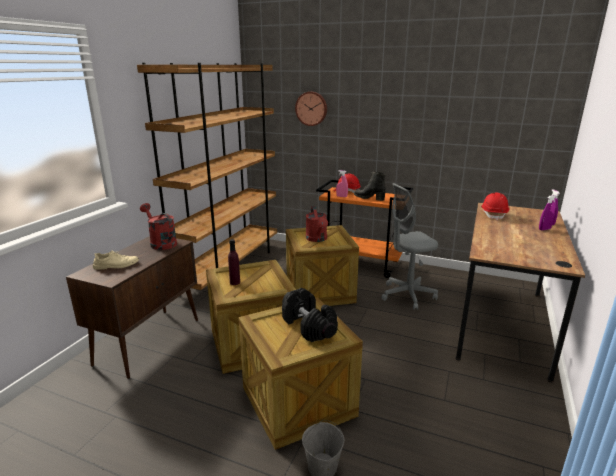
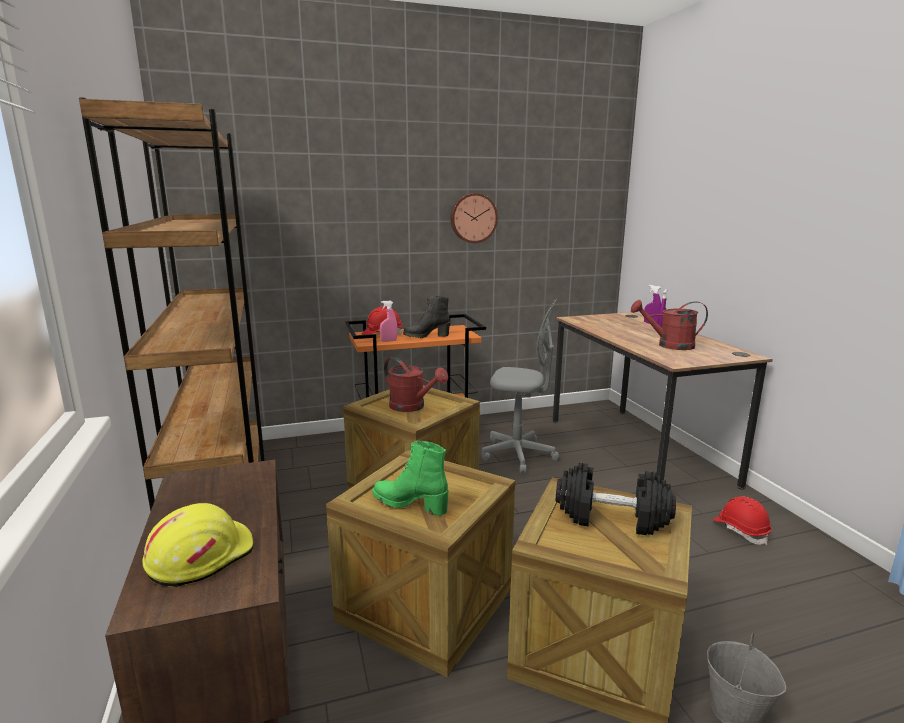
camera: 40 degrees left, 5 degrees down
beige shoe [93,250,139,270] -> yellow hard hat [142,503,254,587]
red watering can [140,203,177,250] -> red watering can moved to [631,300,708,350]
purple bottle [228,239,240,285] -> green boot [373,441,449,516]
wall clock [295,92,327,126] -> wall clock moved to [450,193,498,243]
grey office chair [381,183,438,310] -> grey office chair turned 105 degrees counterclockwise [482,298,559,473]
red hard hat [481,193,510,220] -> red hard hat moved to [713,496,772,545]

